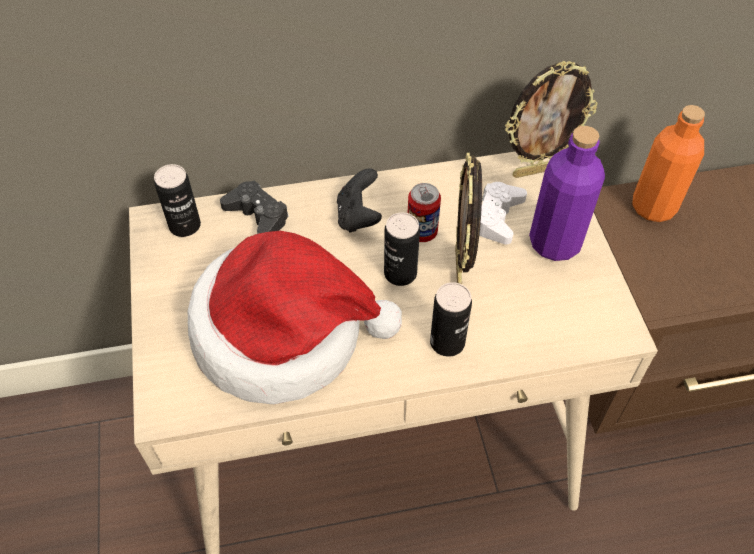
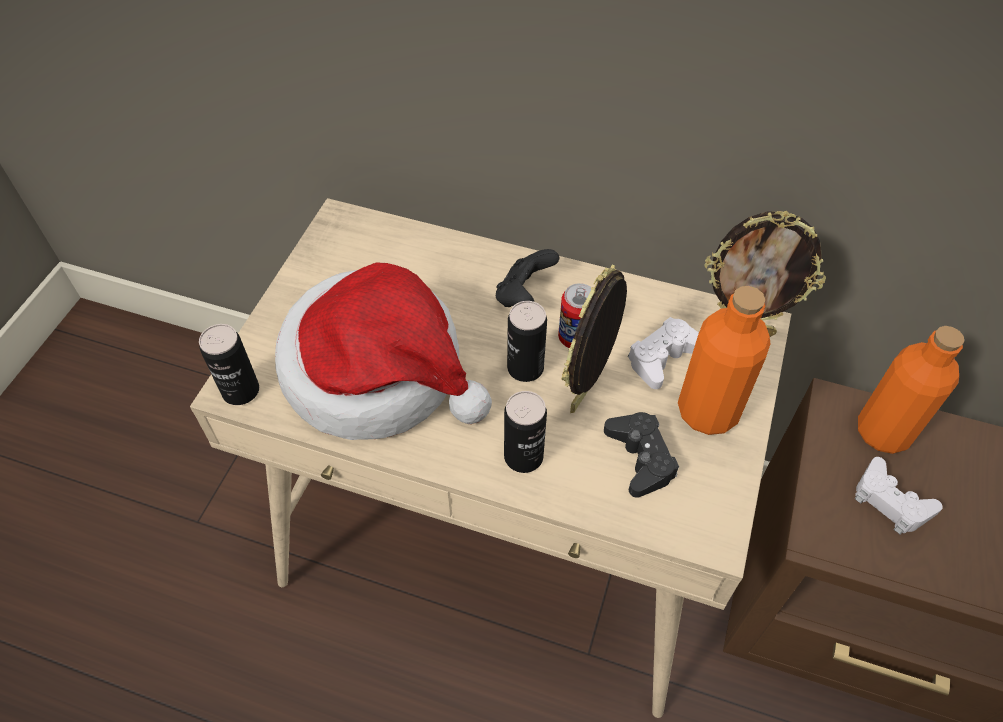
camera: 30 degrees right, 0 degrees up
can [154,164,201,237] -> can moved to [199,324,259,405]
black game controller [220,181,289,234] -> black game controller moved to [604,412,679,498]
purple bottle [529,126,605,261] -> orange bottle [678,286,770,435]
none -> white game controller [854,457,943,535]

